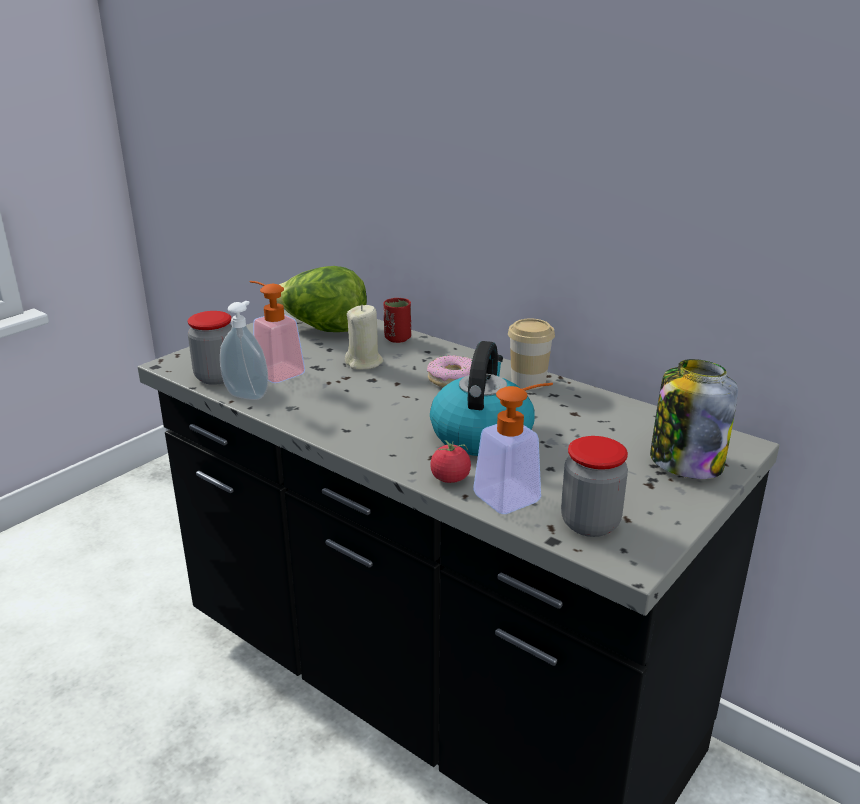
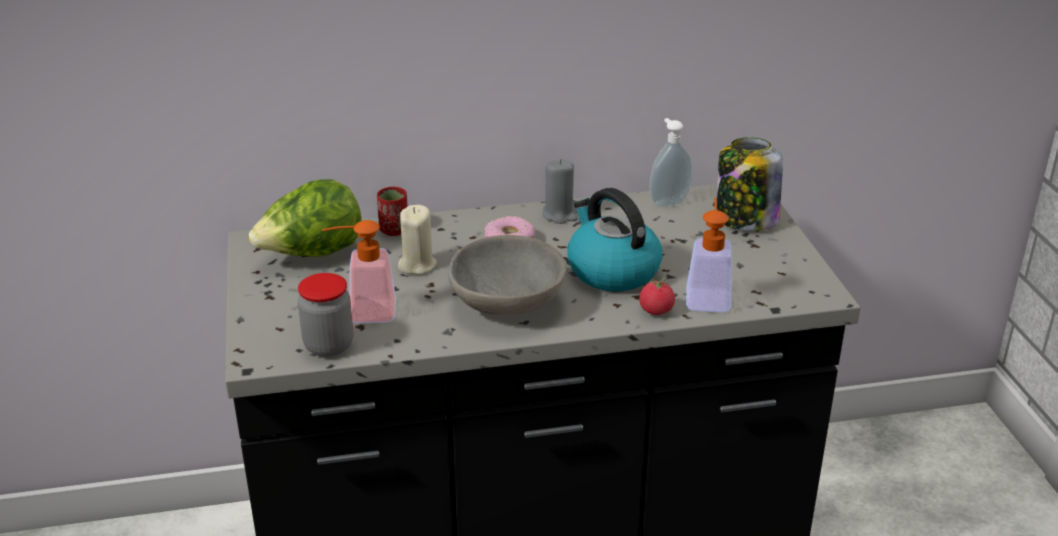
camera: 50 degrees left, 5 degrees up
soap dispenser [220,301,268,400] -> soap dispenser moved to [649,118,693,207]
cup [508,318,555,390] -> grey candle [542,159,578,224]
jar [561,436,628,537] -> none
none -> grey bowl [448,235,566,315]

